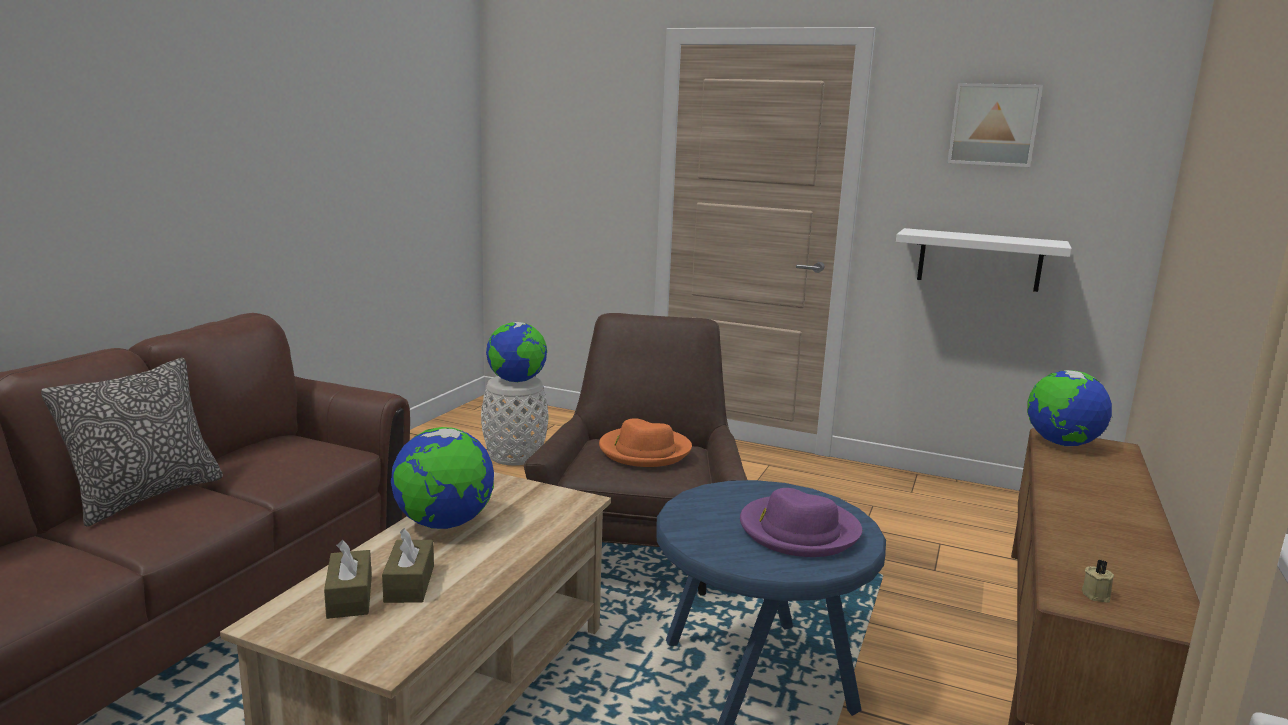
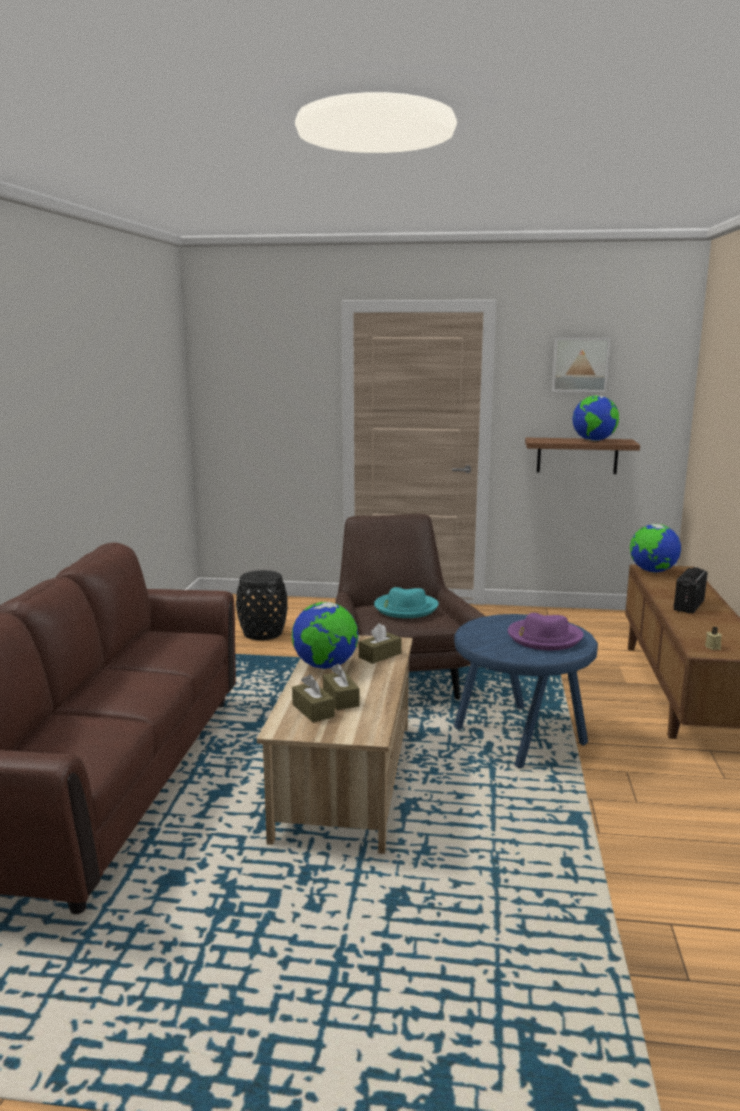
camera: 15 degrees left, 0 degrees up
pillow [41,358,223,526] -> none
white stool [481,376,548,465] -> black stool [236,570,288,640]
globe [486,322,547,383] -> globe moved to [572,395,619,441]
orange hat [599,418,692,467] -> turquoise hat [374,587,439,618]
white shelf [896,228,1072,292] -> brown shelf [525,438,640,474]
none -> brown tissue box [359,623,402,664]
none -> radio [673,567,708,614]

